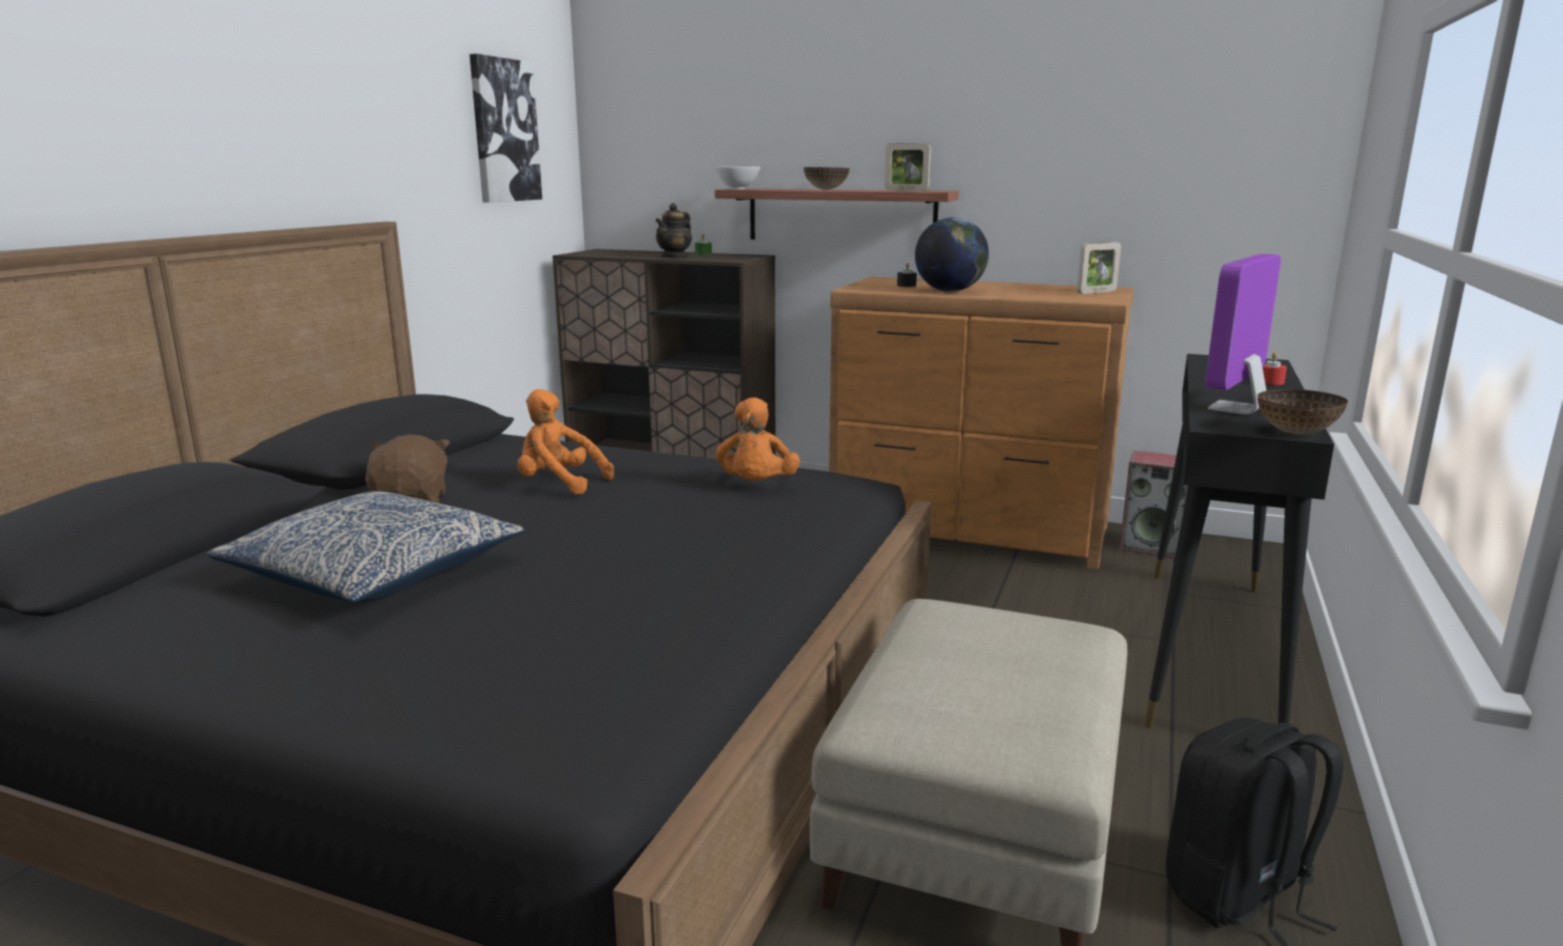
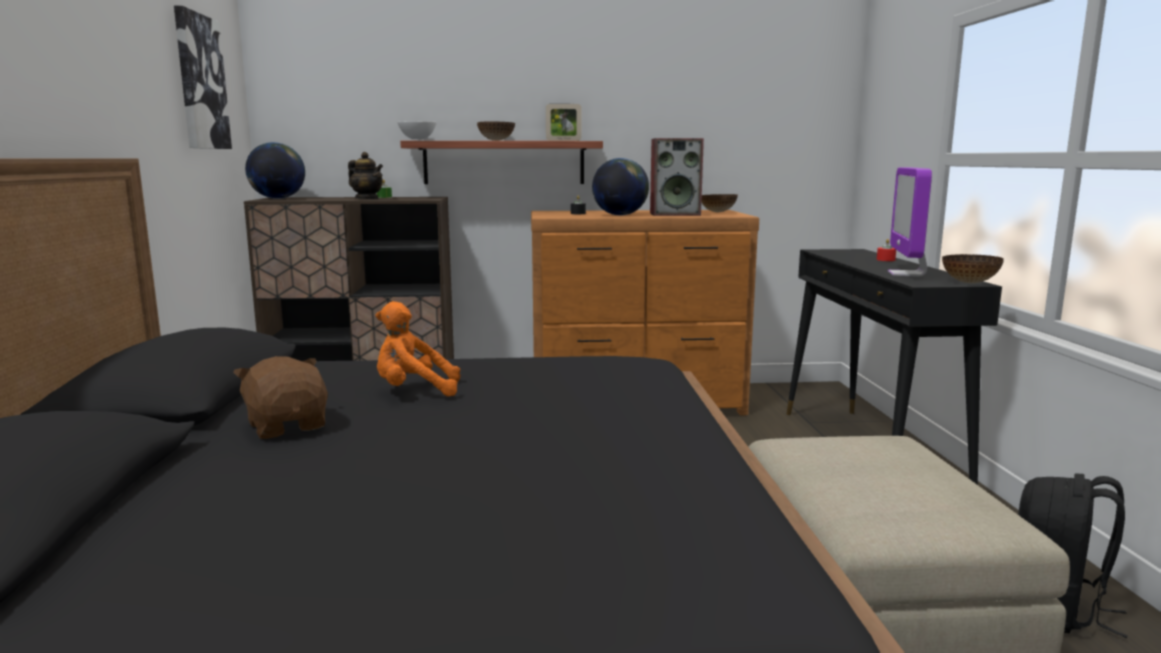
camera: 25 degrees left, 5 degrees down
pillow [207,491,524,603] -> none
teapot [656,203,692,258] -> teapot turned 60 degrees counterclockwise [348,152,383,199]
orange plush toy [716,397,800,480] -> none
picture frame [1077,242,1121,294] -> bowl [702,194,738,212]
speaker [1119,450,1188,558] -> speaker moved to [650,138,704,216]
none -> globe [245,142,305,199]

